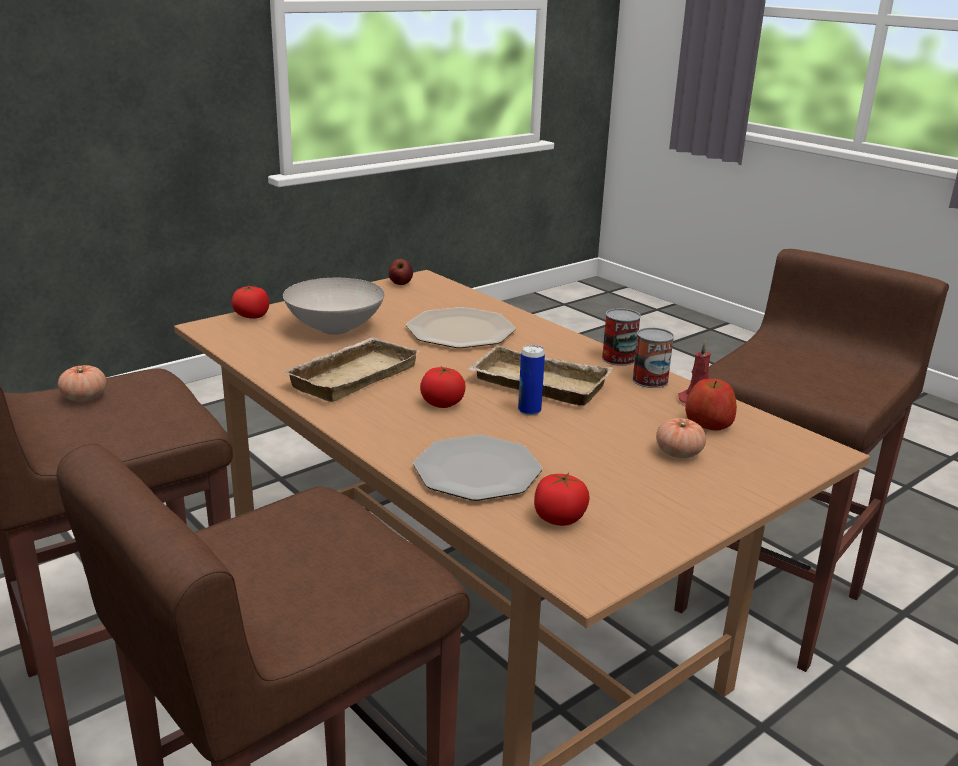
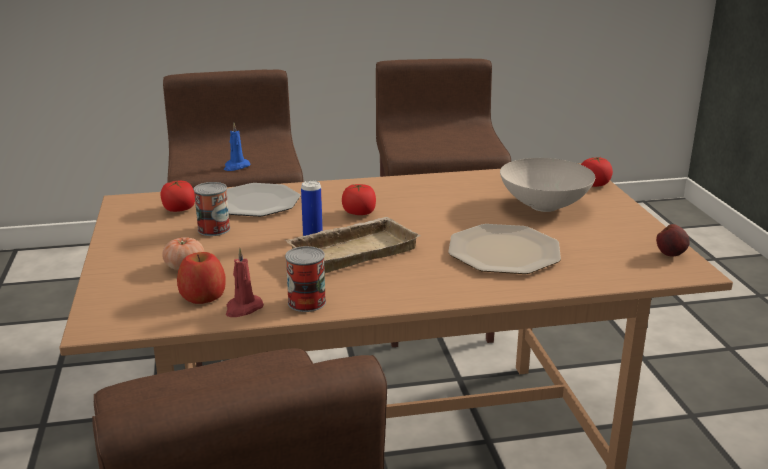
camera: 120 degrees right, 0 degrees up
tomato [58,365,107,402] -> none
beige tray [282,337,420,402] -> none
can [602,308,641,366] -> can moved to [193,182,230,236]
none -> blue candle [224,123,251,171]

